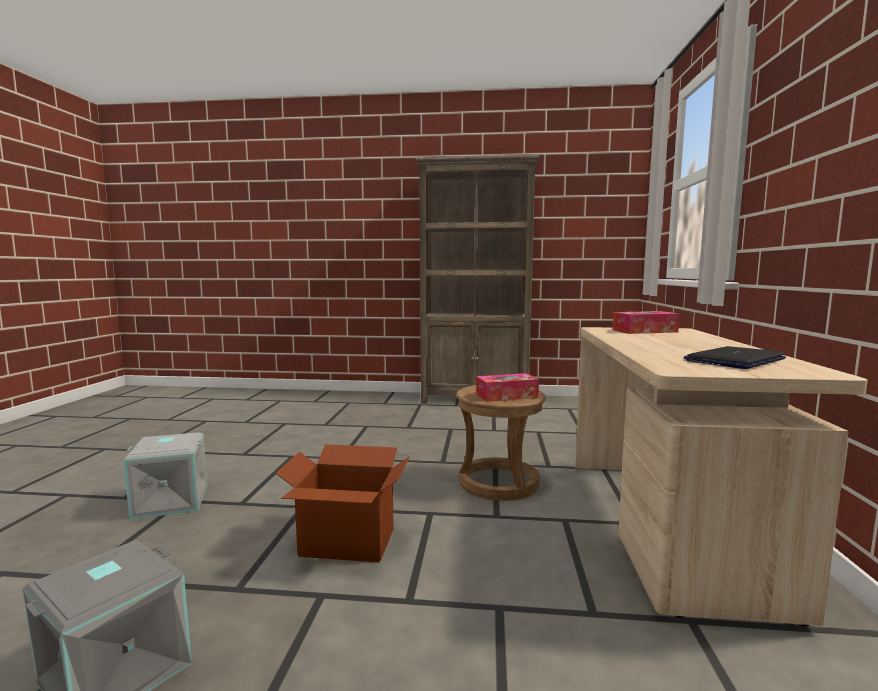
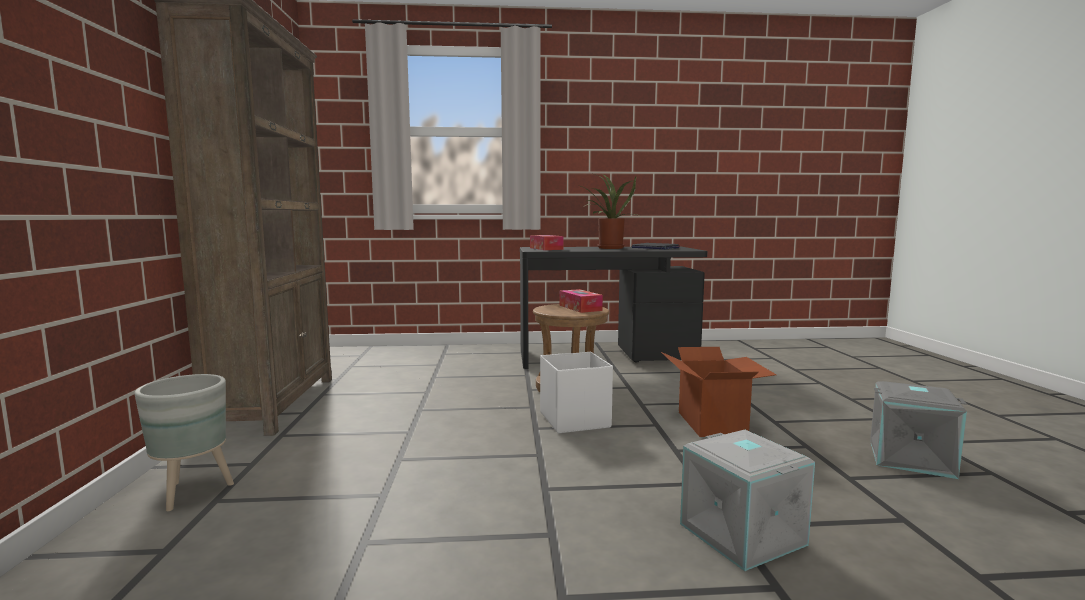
camera: 100 degrees left, 0 degrees up
beige desk [575,327,868,627] -> black desk [520,247,708,369]
none -> grey planter [134,374,234,511]
none -> white storage box [540,352,613,433]
none -> potted plant [577,174,639,249]

